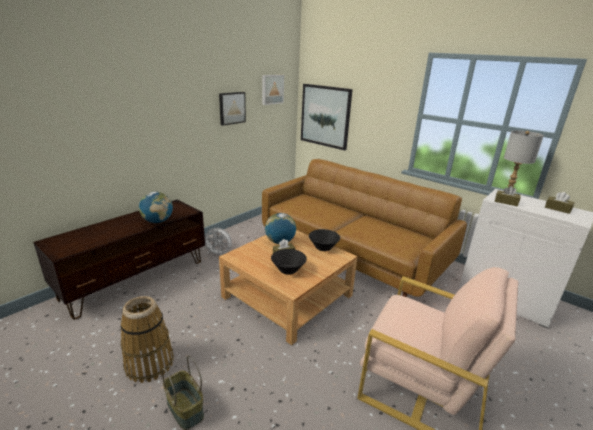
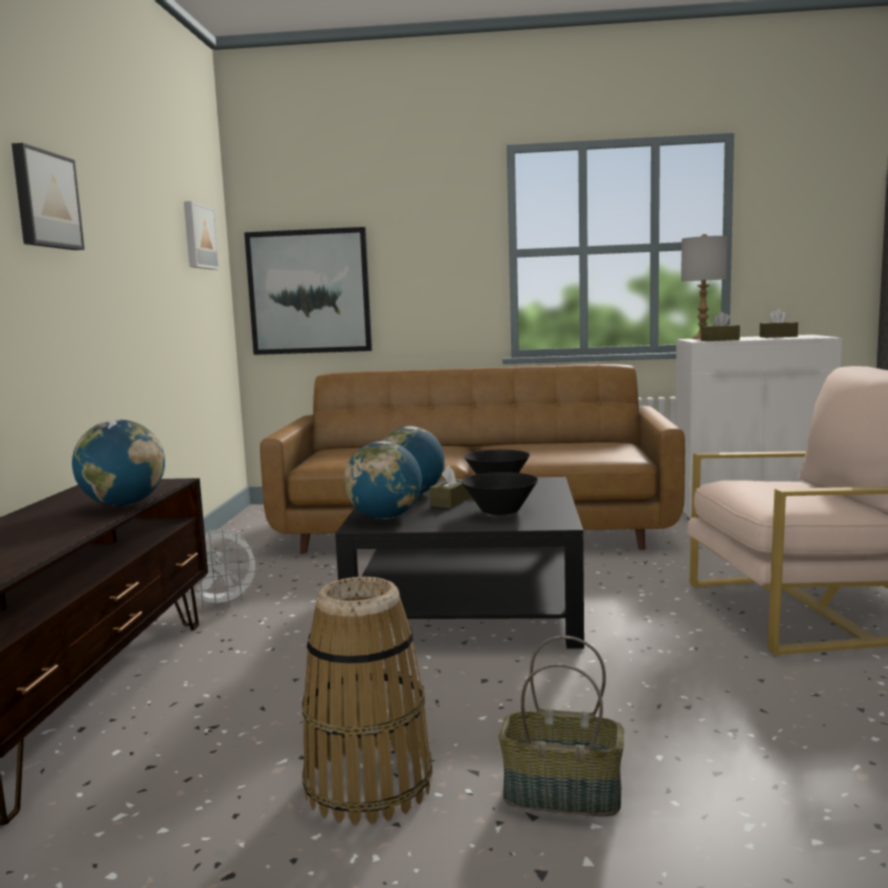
camera: 35 degrees left, 15 degrees down
picture [219,92,246,126] -> picture moved to [12,143,85,250]
beige coffee table [219,230,357,345] -> black coffee table [335,477,584,649]
none -> globe [344,441,422,519]

